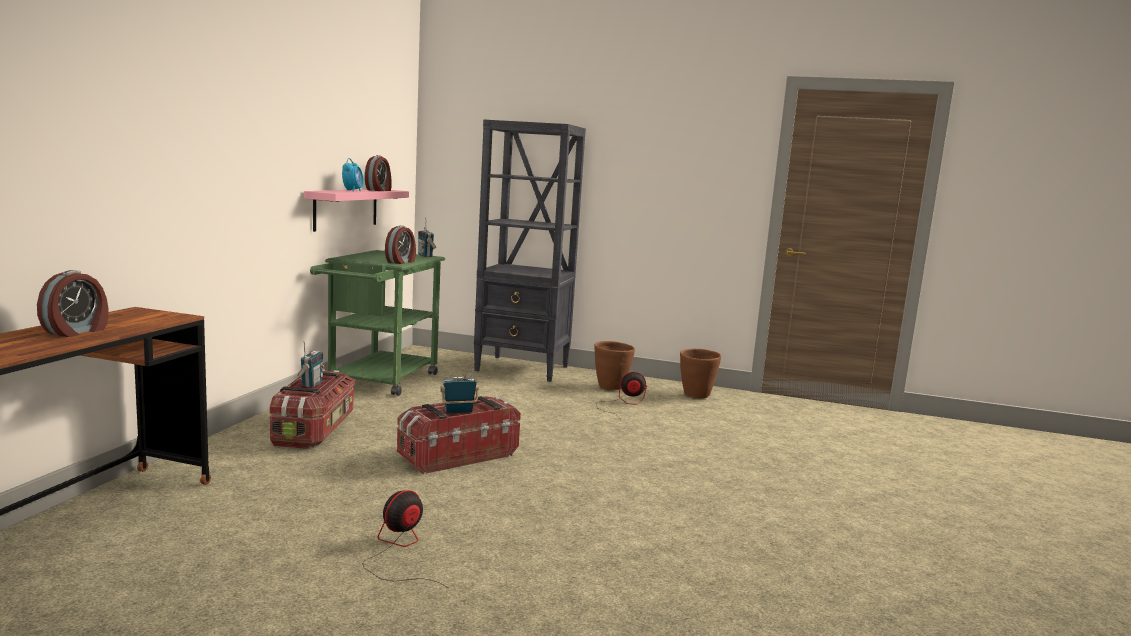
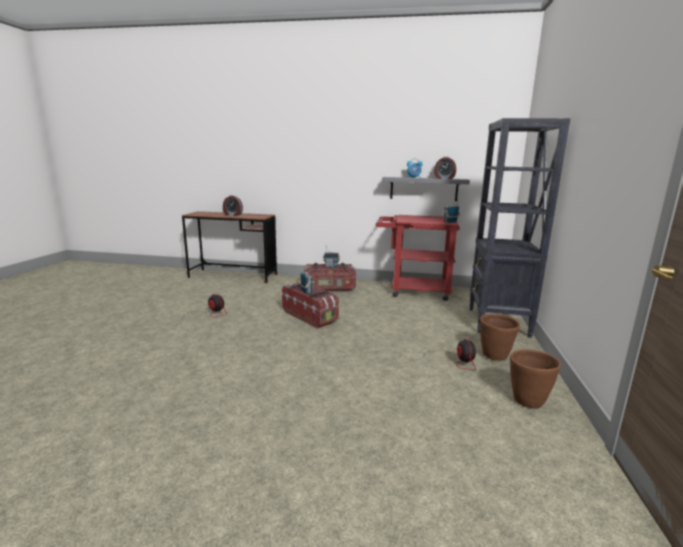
camera: 85 degrees right, 5 degrees up
pink shelf [304,190,409,232] -> grey shelf [382,177,470,201]
green cart [310,250,445,396] -> red cart [376,215,460,301]
alarm clock [385,225,416,264] -> none

